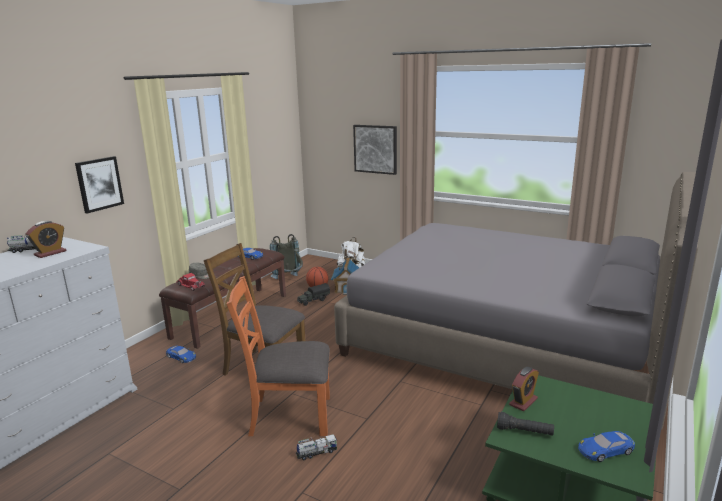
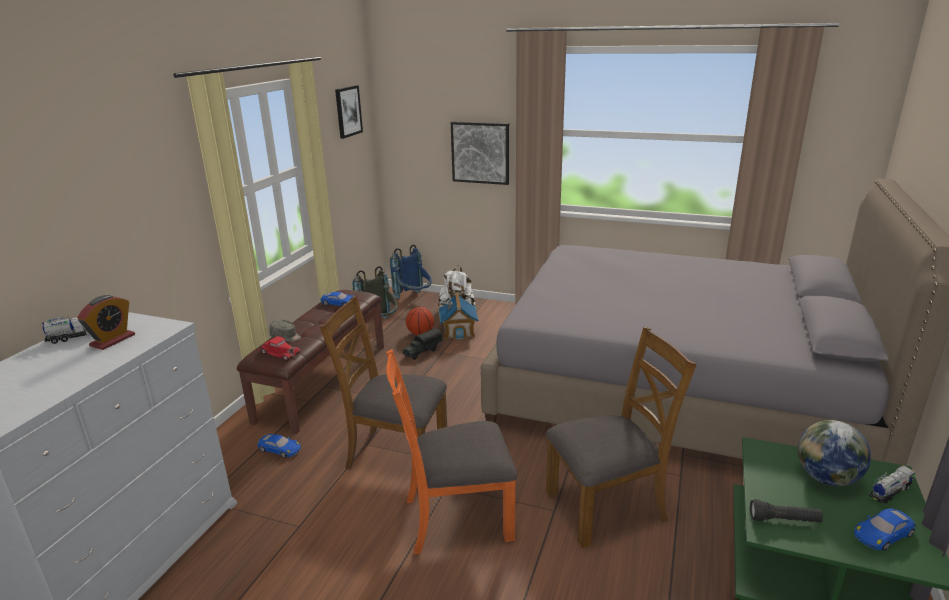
camera: 10 degrees left, 5 degrees up
picture [75,156,124,214] -> picture moved to [335,85,363,139]
toy truck [296,434,337,460] -> toy truck moved to [869,465,916,504]
alarm clock [509,367,539,411] -> none
none -> blue backpack [390,245,432,299]
none -> brown chair [546,327,697,548]
none -> globe [798,420,871,486]

